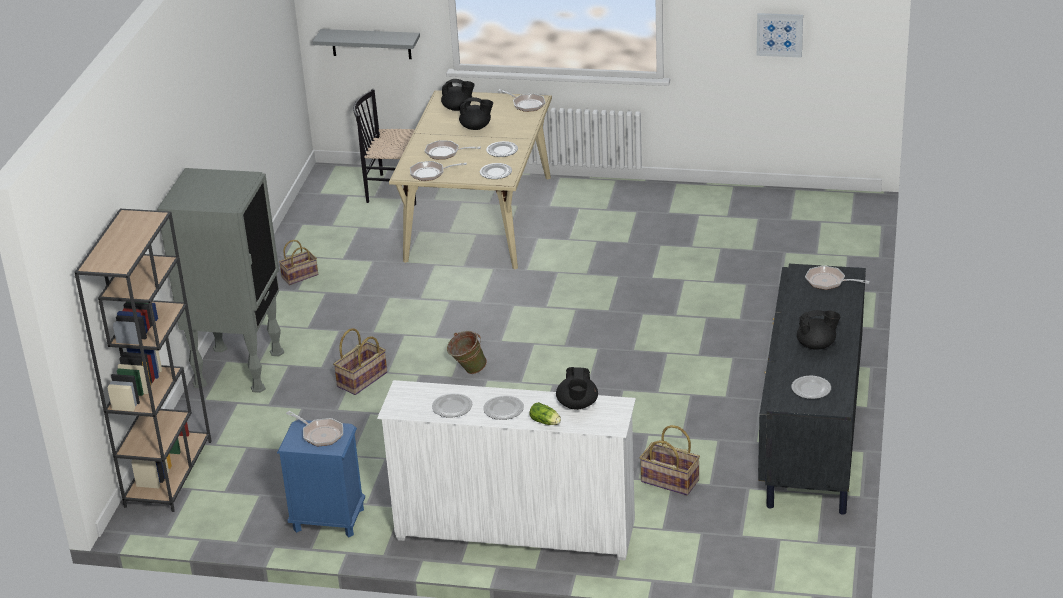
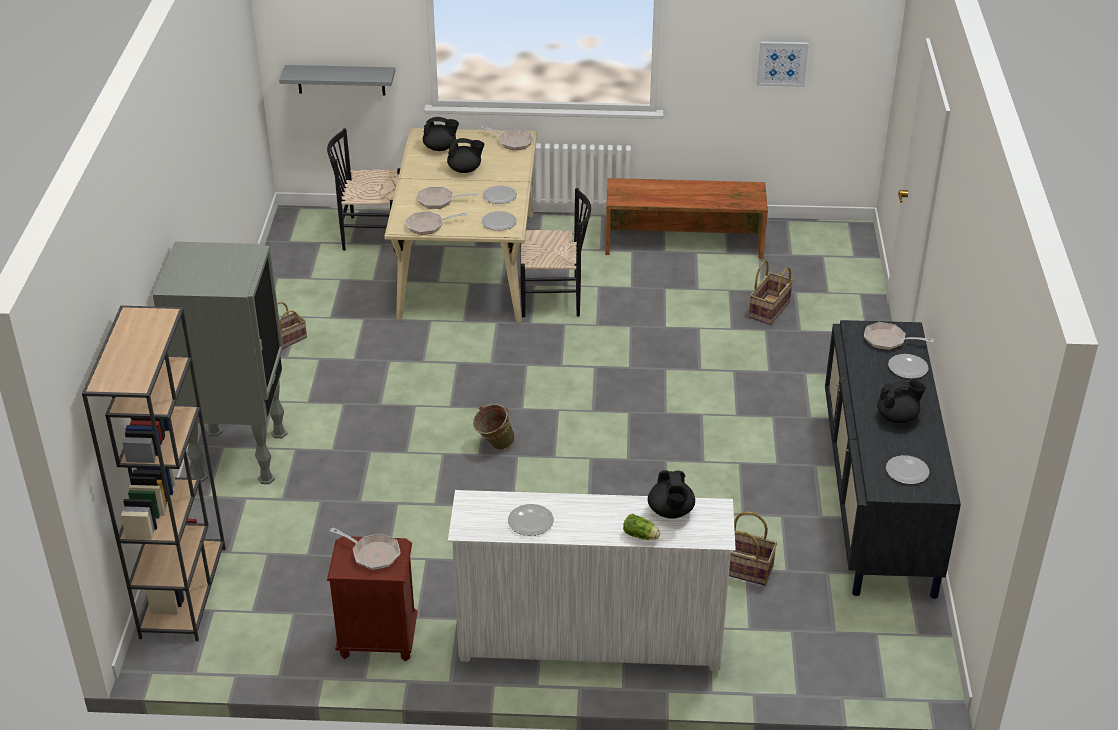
camera: 10 degrees left, 5 degrees up
blue nightstand [277,420,365,537] -> brown nightstand [327,536,418,661]
basket [333,328,387,395] -> basket moved to [749,260,793,325]
plate [483,395,524,420] -> plate moved to [888,354,928,379]
none -> black chair [520,188,591,318]
none -> brown bench [605,178,768,259]

